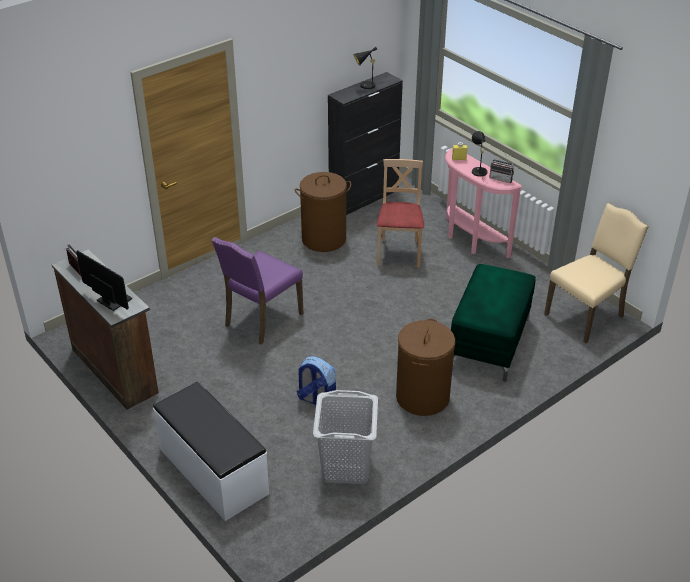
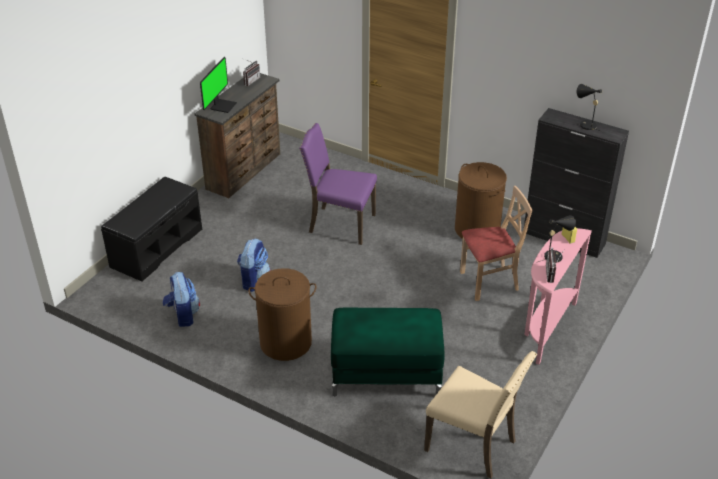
camera: 70 degrees right, 0 degrees up
white bench [153,382,269,521] -> black bench [101,177,202,282]
grey laundry basket [313,390,378,484] -> backpack [163,272,200,327]

